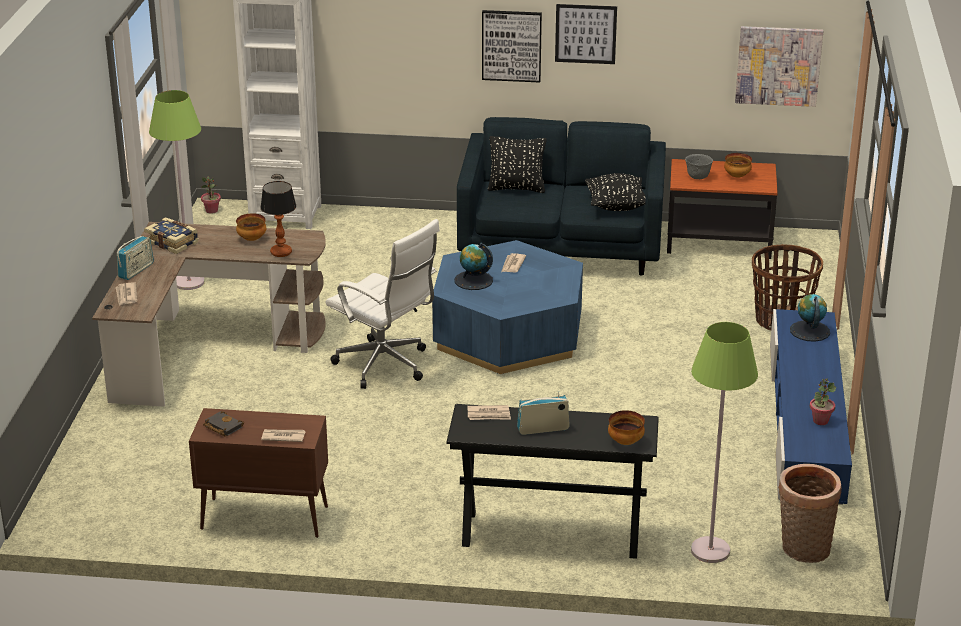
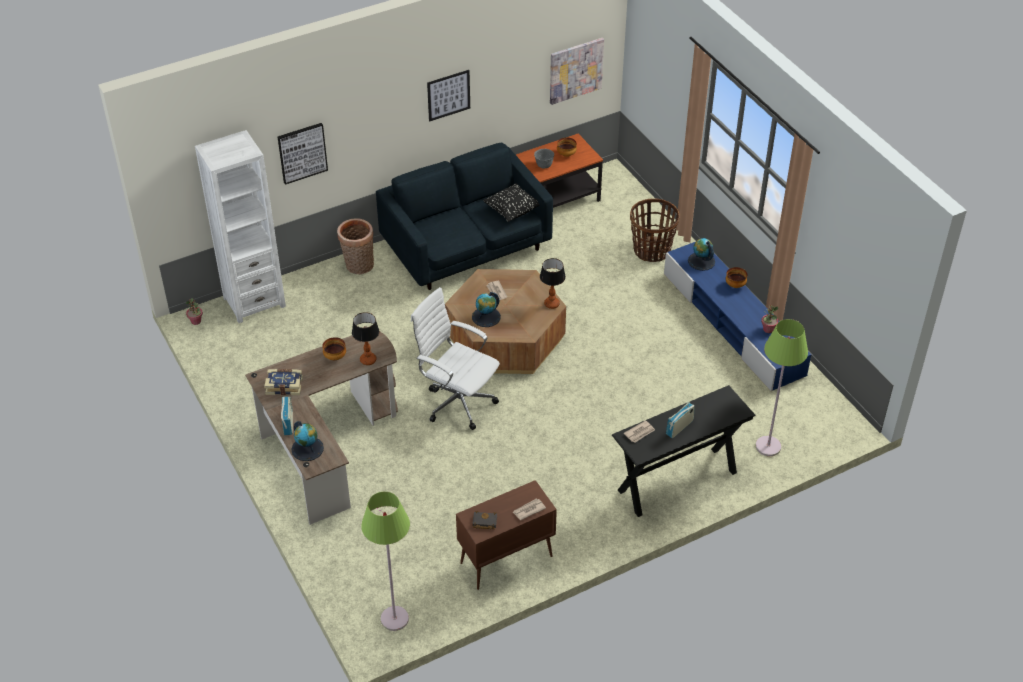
camera: 35 degrees left, 15 degrees up
newspaper [116,282,137,306] -> globe [291,421,324,461]
green floor lamp [149,90,205,290] -> green floor lamp moved to [361,491,410,631]
white office chair [326,219,440,389] -> white office chair turned 150 degrees counterclockwise [411,287,500,430]
blue coffee table [432,240,583,374] -> brown coffee table [445,269,566,374]
picture [482,10,542,83] -> picture moved to [277,123,328,185]
black pillow [488,136,546,193] -> none
bowl [608,410,645,445] -> bowl moved to [726,267,748,288]
basket [778,464,842,563] -> basket moved to [337,218,374,274]
none -> table lamp [540,258,566,309]

